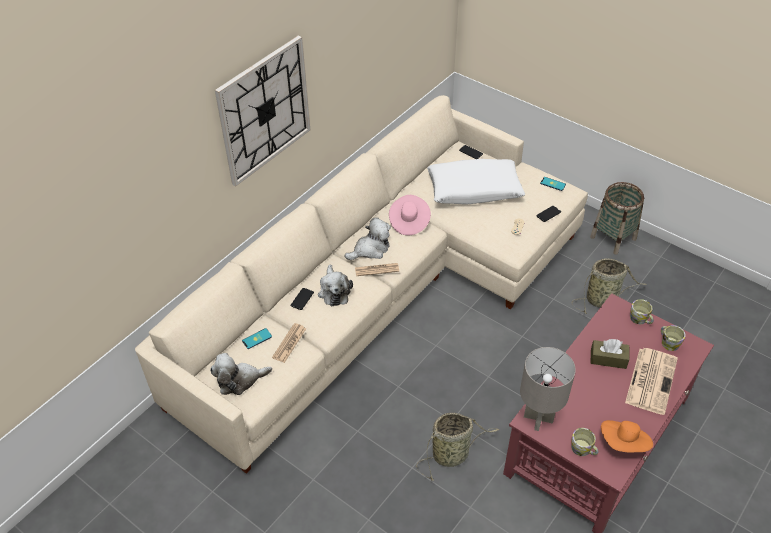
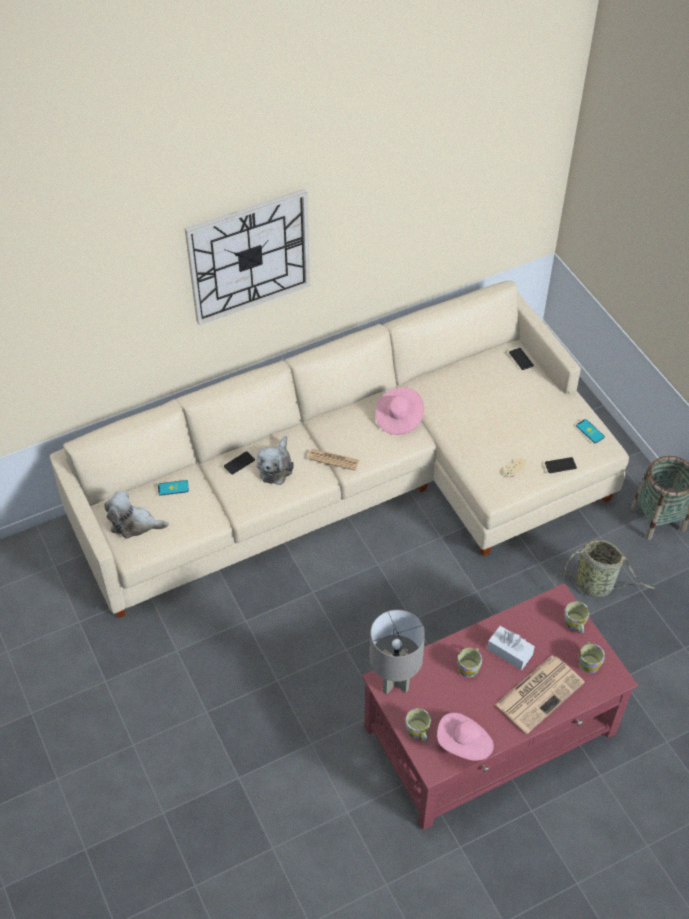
camera: 25 degrees right, 5 degrees up
newspaper [272,323,306,363] -> none
plush toy [344,217,391,260] -> none
basket [416,413,499,481] -> none
white pillow [427,159,525,205] -> none
brown tissue box [590,339,629,369] -> white tissue box [487,626,535,670]
orange hat [601,420,653,452] -> pink hat [437,713,494,761]
none -> mug [457,648,482,678]

